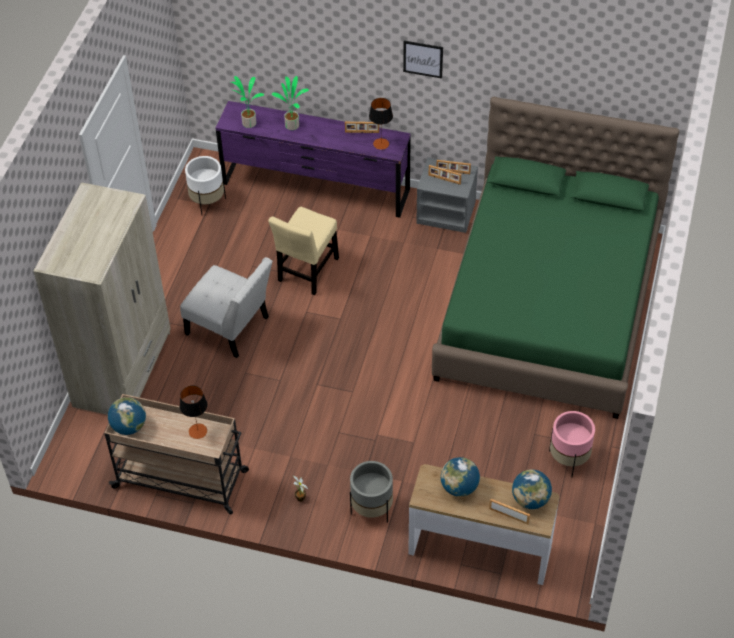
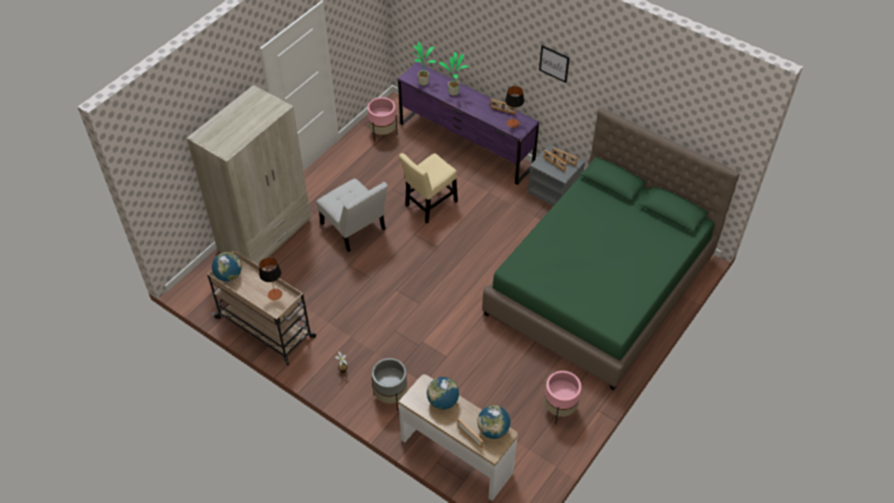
camera: 20 degrees right, 0 degrees up
white planter [185,156,226,215] -> pink planter [367,97,397,142]

